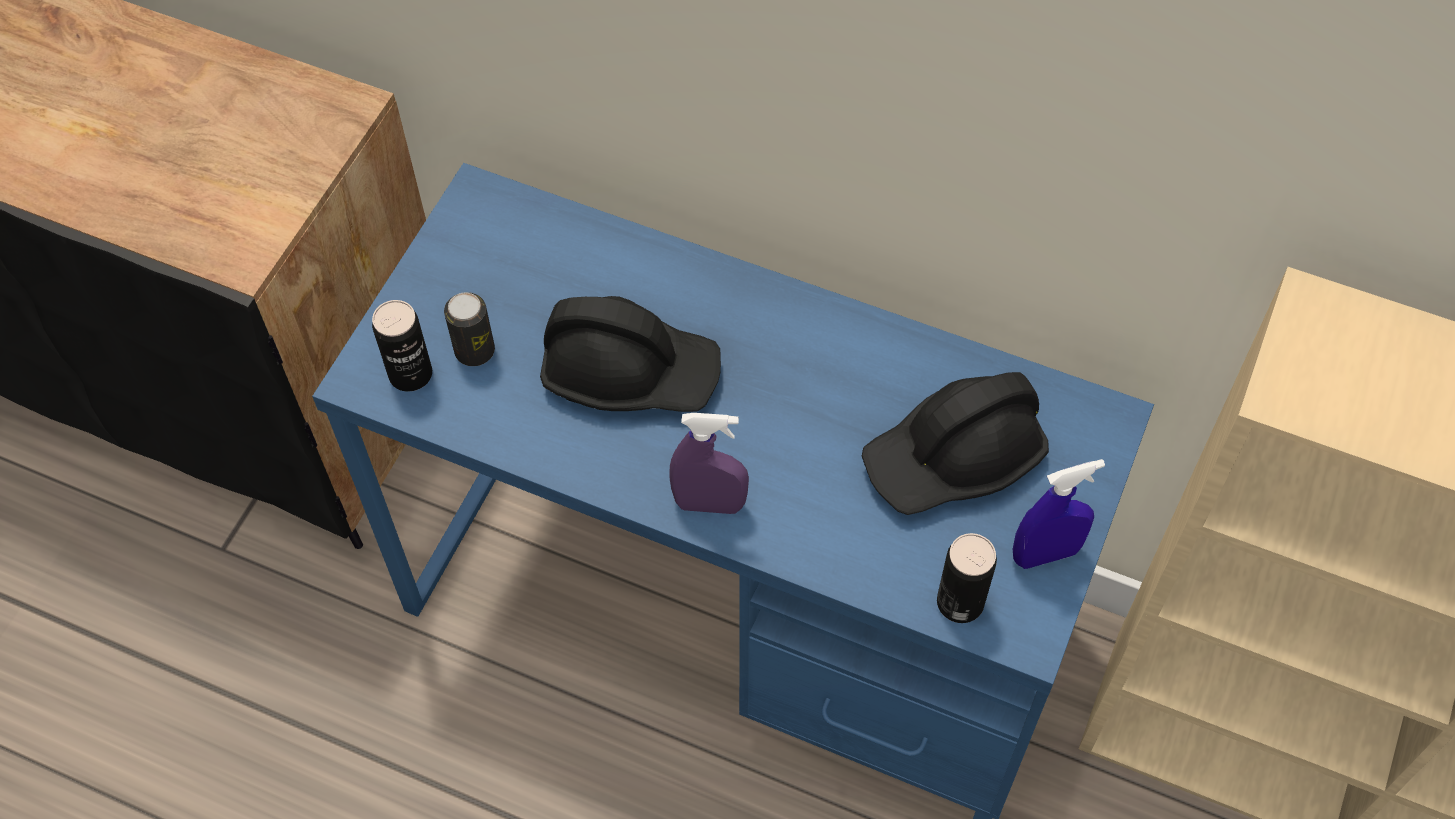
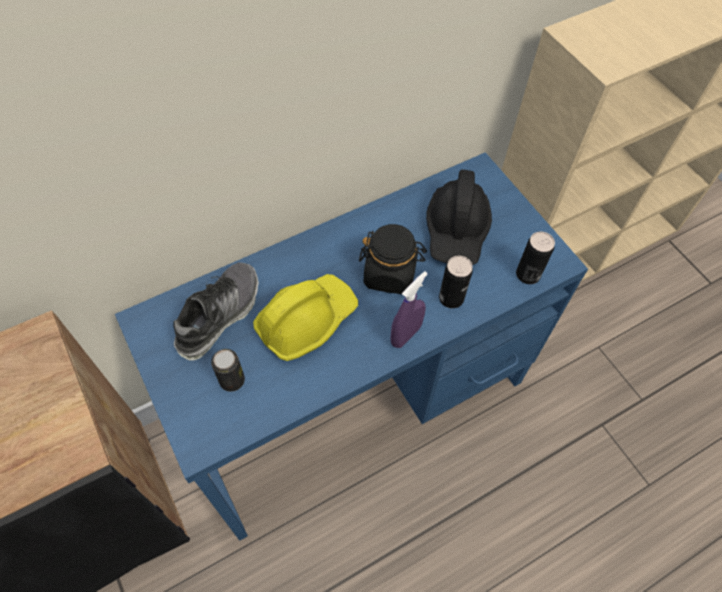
camera: 55 degrees left, 0 degrees up
can [372,300,432,392] -> can moved to [439,256,473,308]
black hard hat [540,296,721,412] -> yellow hard hat [253,274,358,361]
blue spray bottle [1013,459,1105,569] -> none
none -> shoe [173,262,259,361]
none -> black jar [359,224,427,294]

